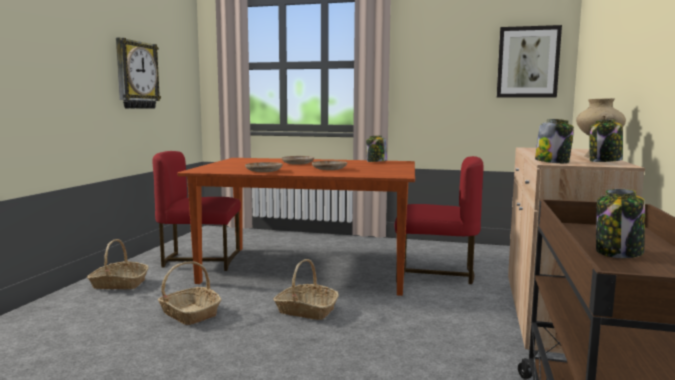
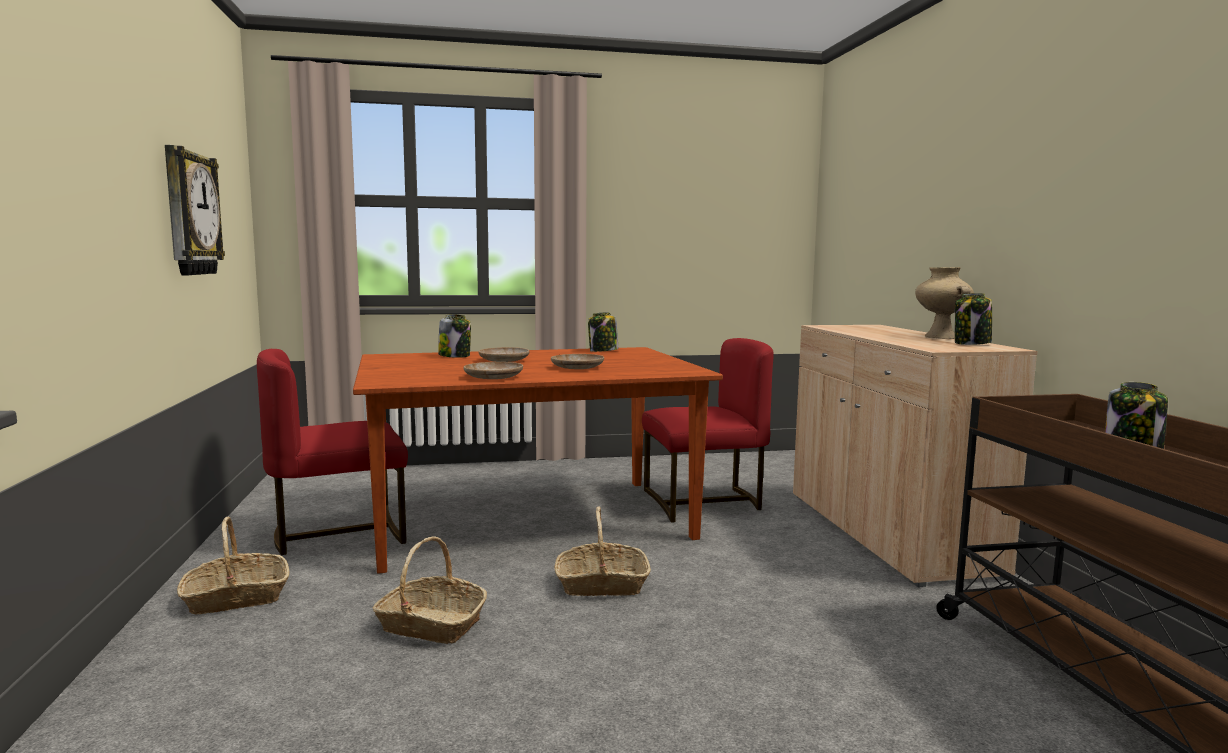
camera: 25 degrees left, 0 degrees up
picture [497,25,562,98] -> none
jar [535,119,574,163] -> jar moved to [438,314,471,358]

